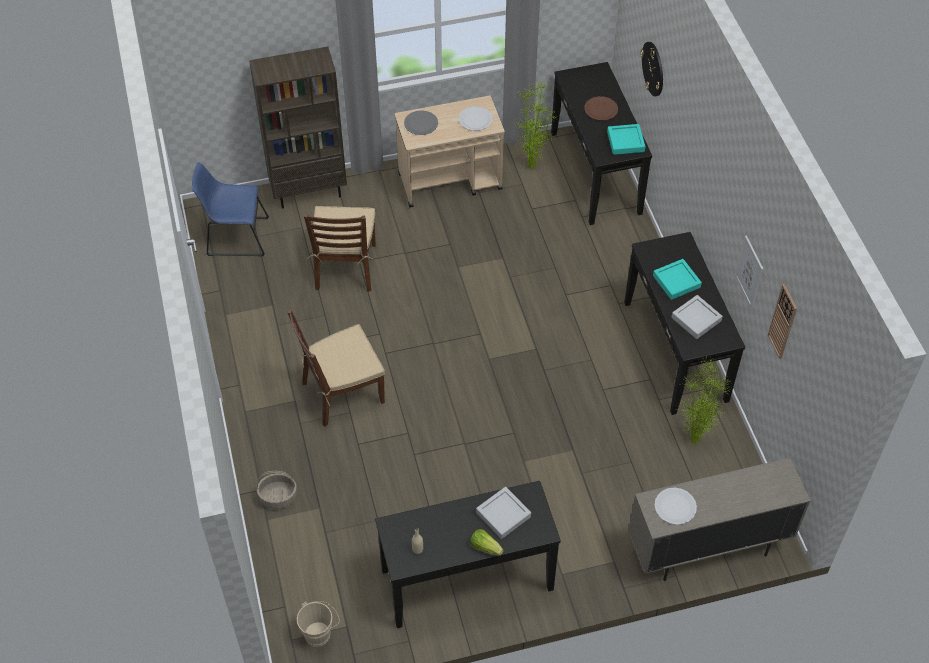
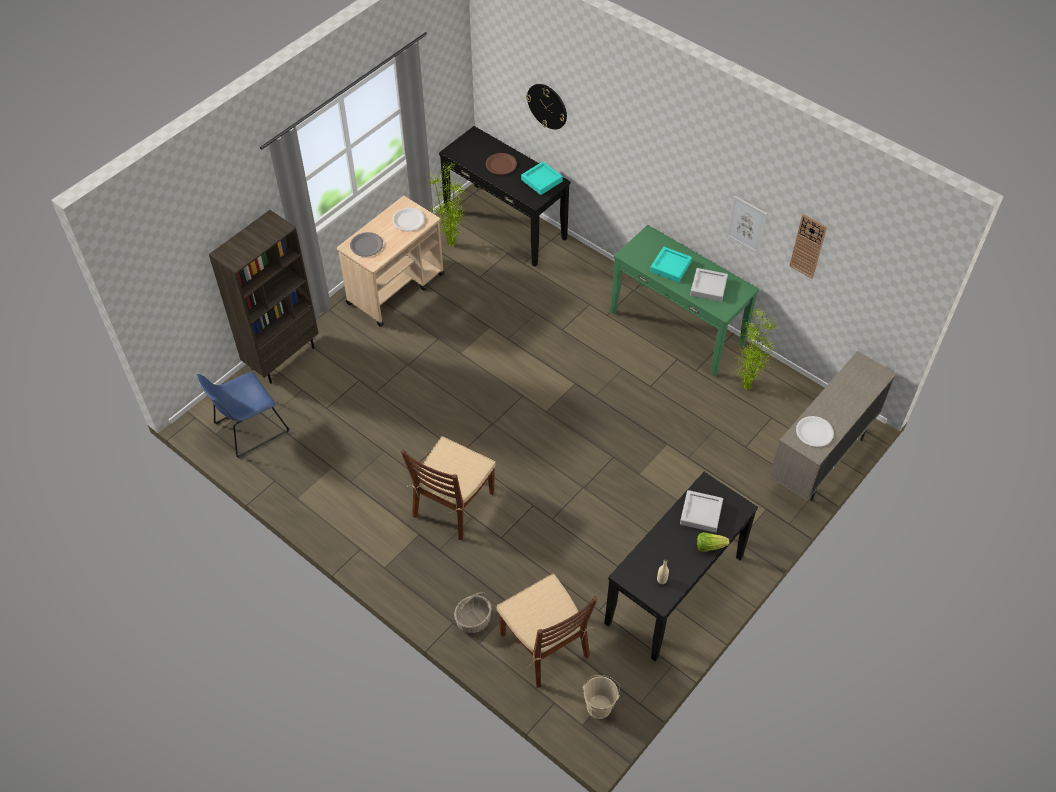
camera: 35 degrees left, 0 degrees up
brown chair [304,206,376,292] -> brown chair moved to [497,574,598,688]
black console table [624,232,745,415] -> green console table [610,225,759,377]

